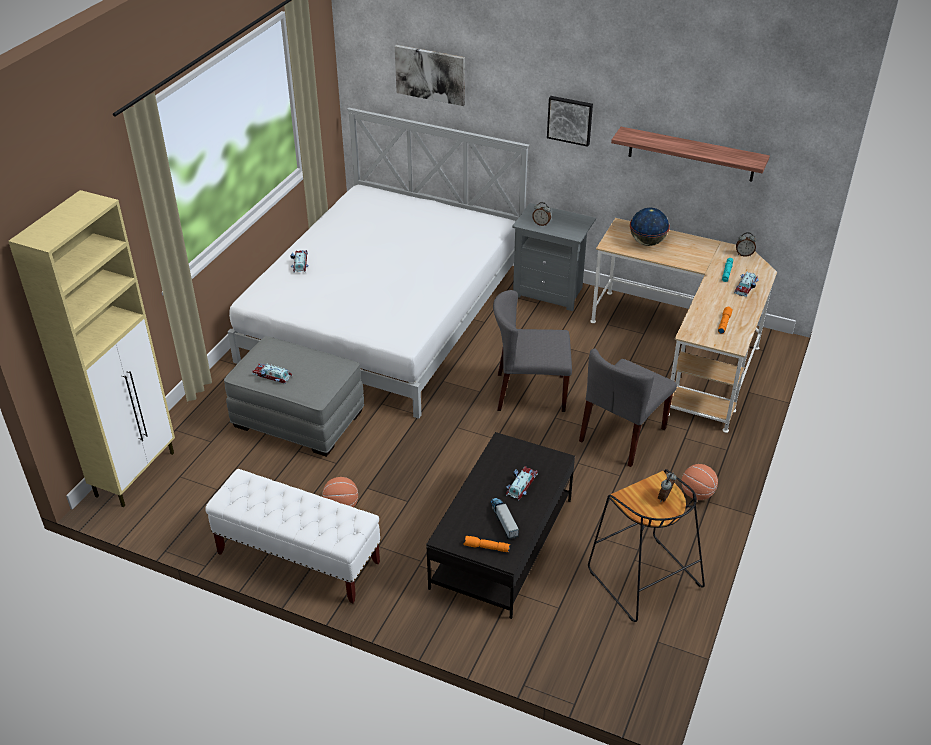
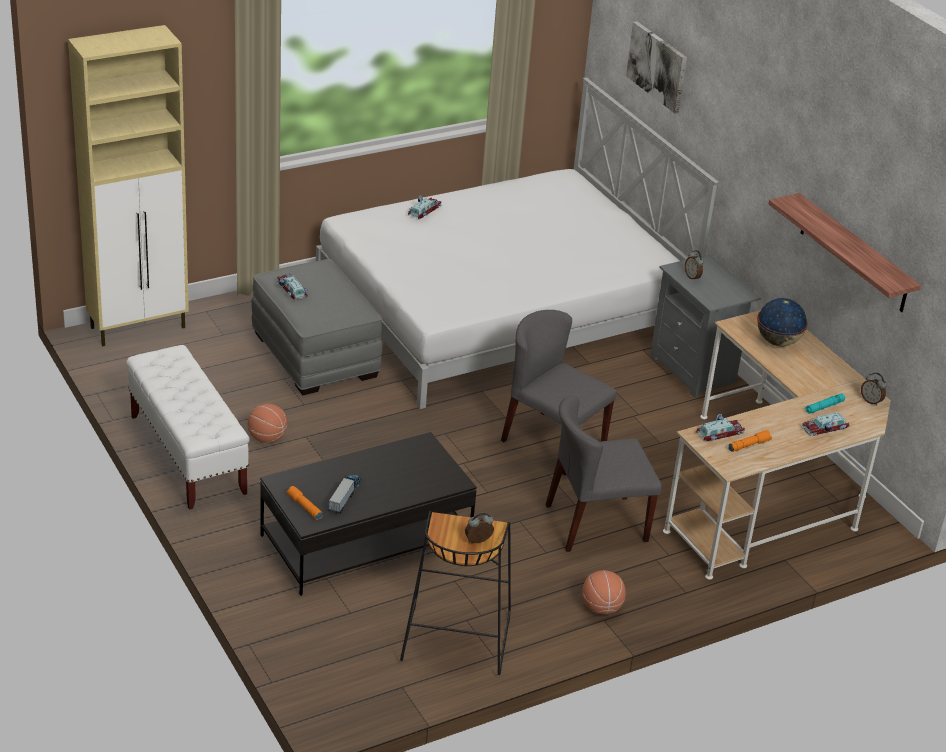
camera: 35 degrees right, 5 degrees down
toy car [506,466,538,501] -> toy car moved to [696,414,745,442]
picture [547,96,593,147] -> none

